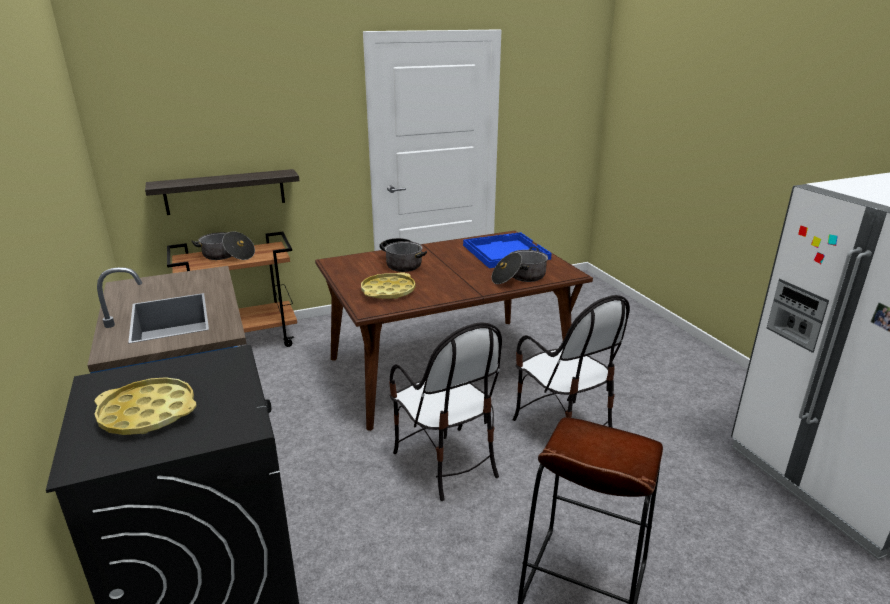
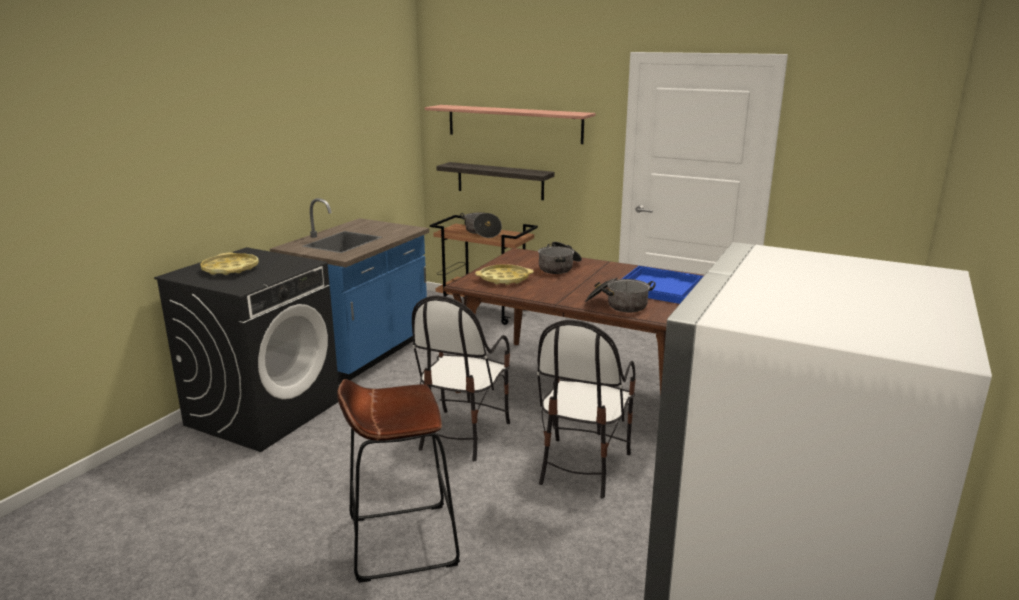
camera: 50 degrees right, 5 degrees down
none -> shelf [425,105,596,144]

